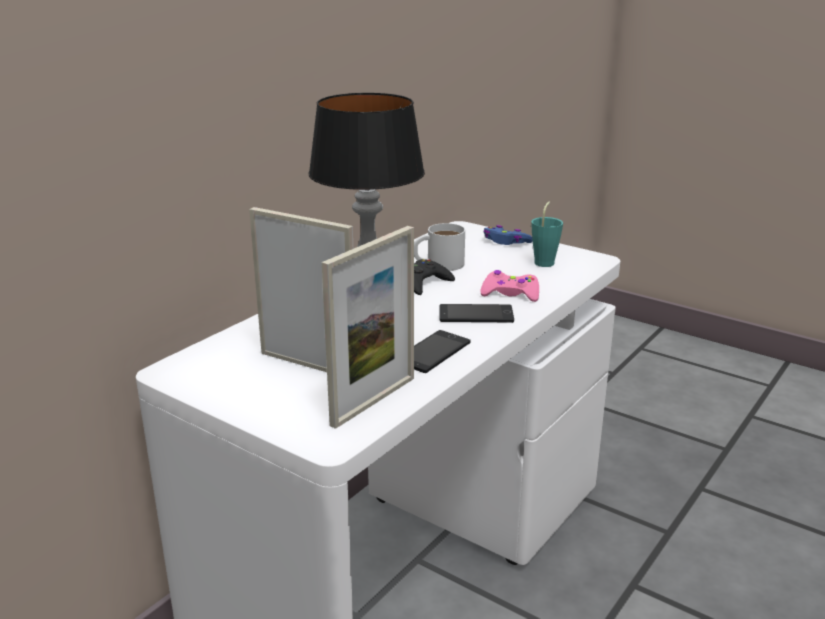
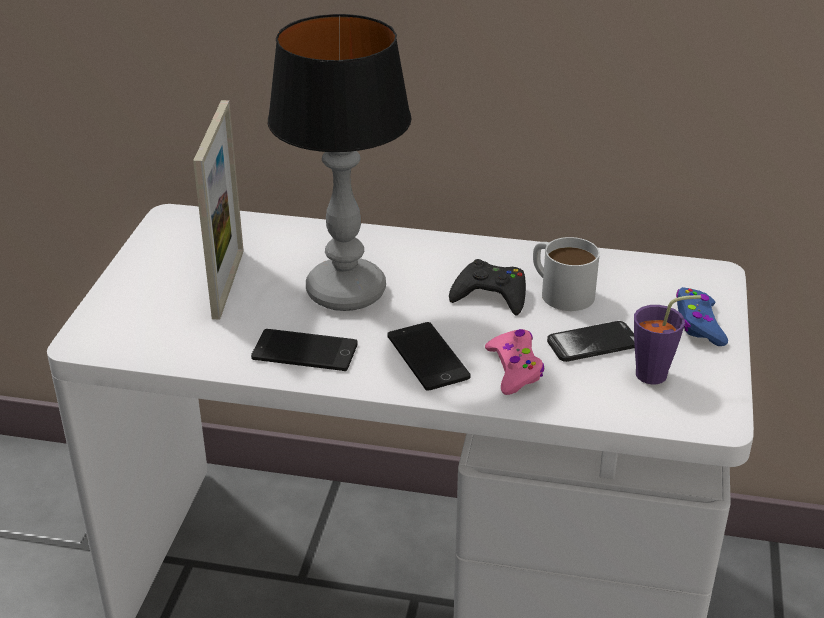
camera: 65 degrees right, 10 degrees up
picture frame [322,226,414,429] -> none
turquoise cup [531,202,563,267] -> purple cup [634,295,701,384]
none -> phone [547,321,635,362]

